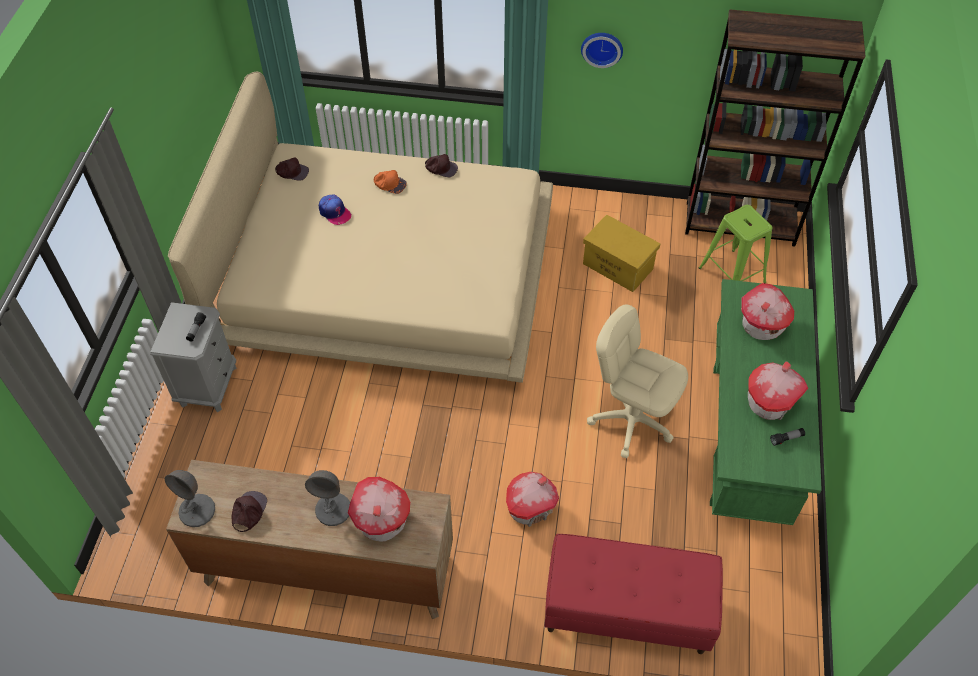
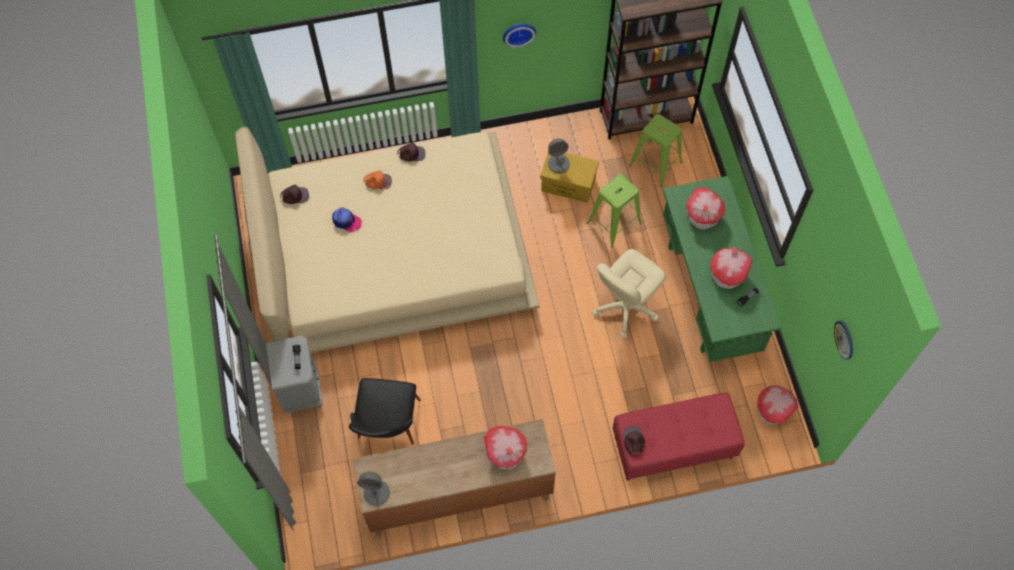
camera: 20 degrees left, 10 degrees up
brown cap [231,491,267,532] -> brown cap moved to [623,427,645,457]
grey table lamp [305,470,350,526] -> grey table lamp moved to [548,138,570,173]
toy house [506,472,559,527] -> toy house moved to [757,385,799,425]
beige office chair [587,305,688,458] -> beige office chair turned 60 degrees counterclockwise [592,249,666,338]
none -> black chair [349,378,421,445]
none -> green stool [587,174,642,247]
none -> wall clock [834,320,853,360]

